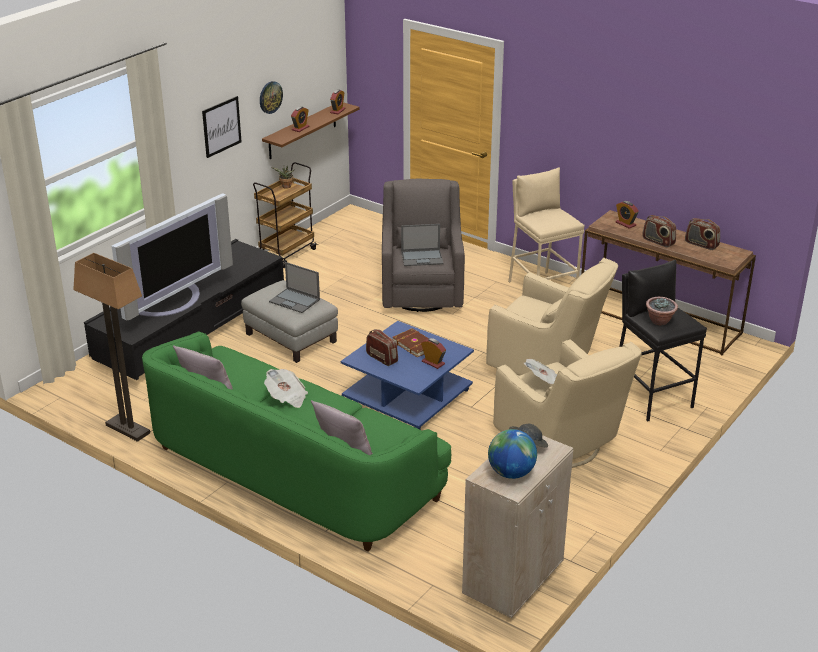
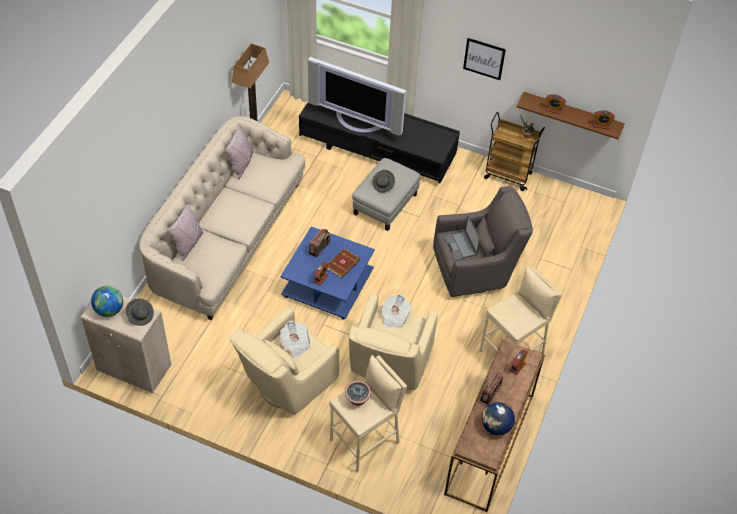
camera: 75 degrees right, 20 degrees up
green sofa [142,331,451,552] -> beige sofa [139,116,305,320]
wall clock [260,81,283,114] -> none
newspaper [264,369,308,408] -> newspaper moved to [381,294,412,328]
laptop [269,262,320,313] -> grey hat [372,170,395,193]
black stool [619,260,707,422] -> beige stool [329,355,407,473]
radio [685,218,720,250] -> globe [482,402,515,435]

